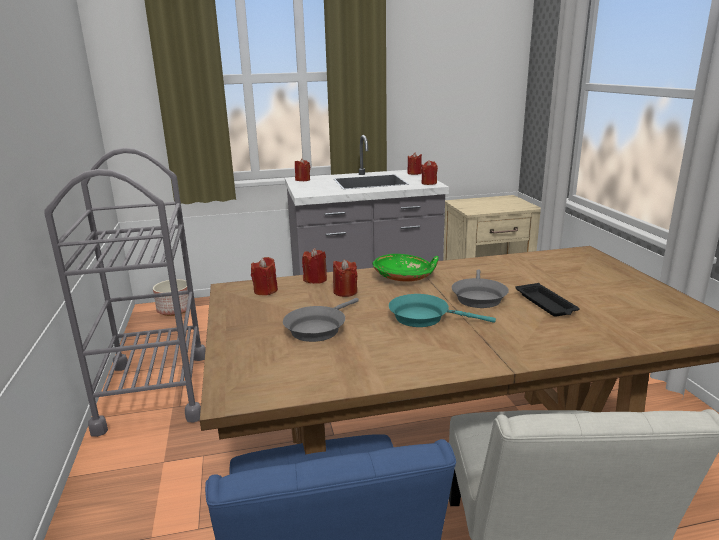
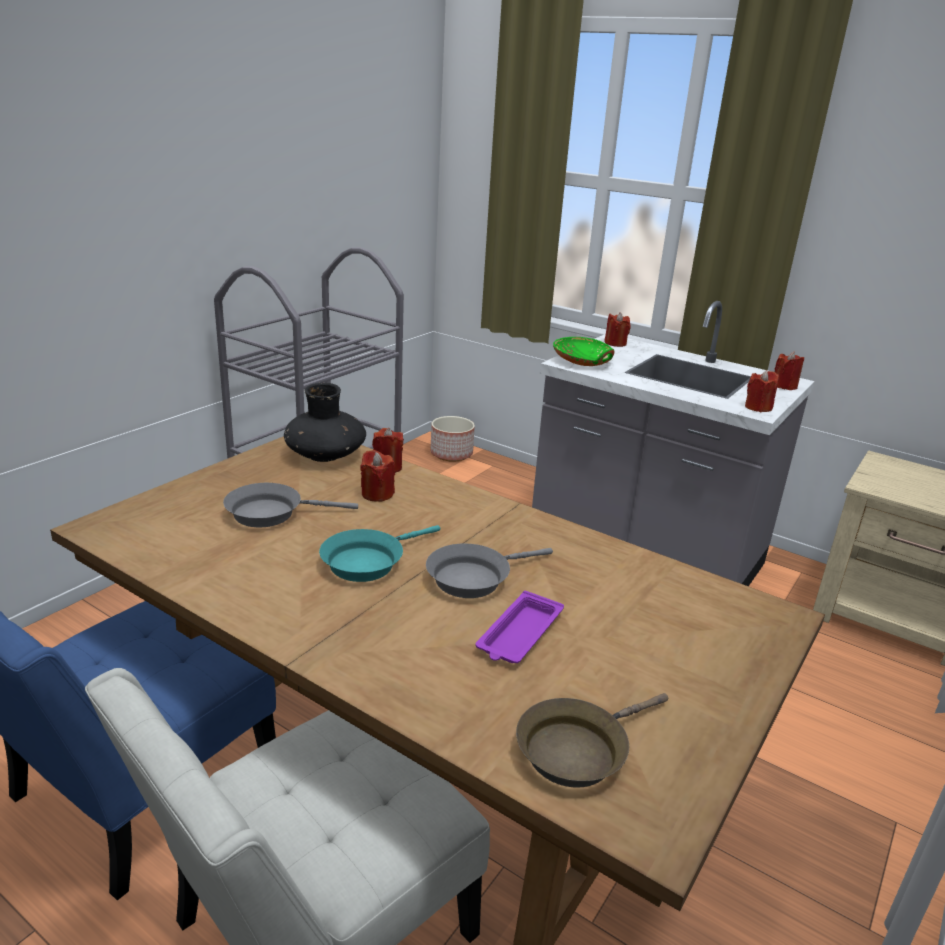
camera: 45 degrees right, 5 degrees up
red candle [251,257,278,295] -> black vase [284,383,366,462]
green bowl [372,254,439,282] -> green bowl moved to [553,337,615,366]
turquoise frying pan [389,294,496,327] -> turquoise frying pan turned 105 degrees counterclockwise [319,525,440,582]
black tray [516,283,580,317] -> purple tray [476,590,564,663]
none -> brown frying pan [516,693,668,788]

